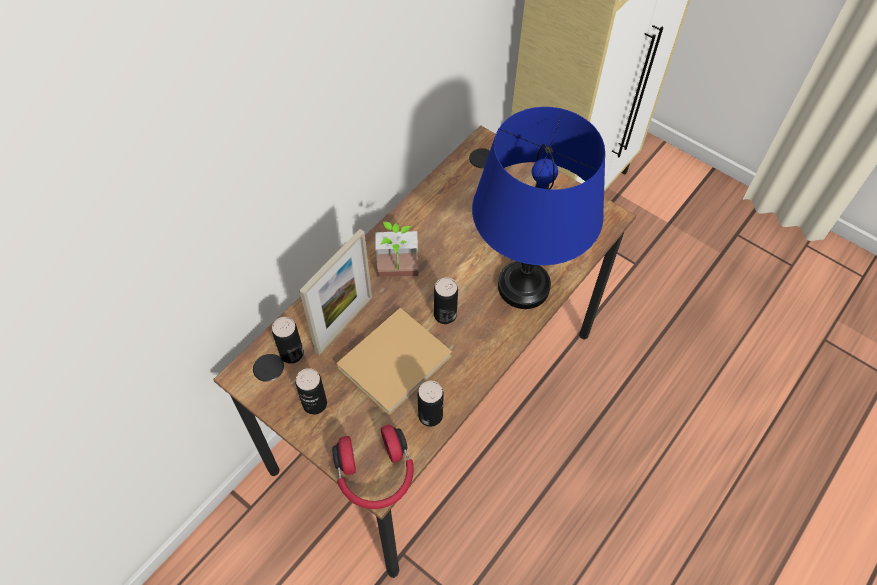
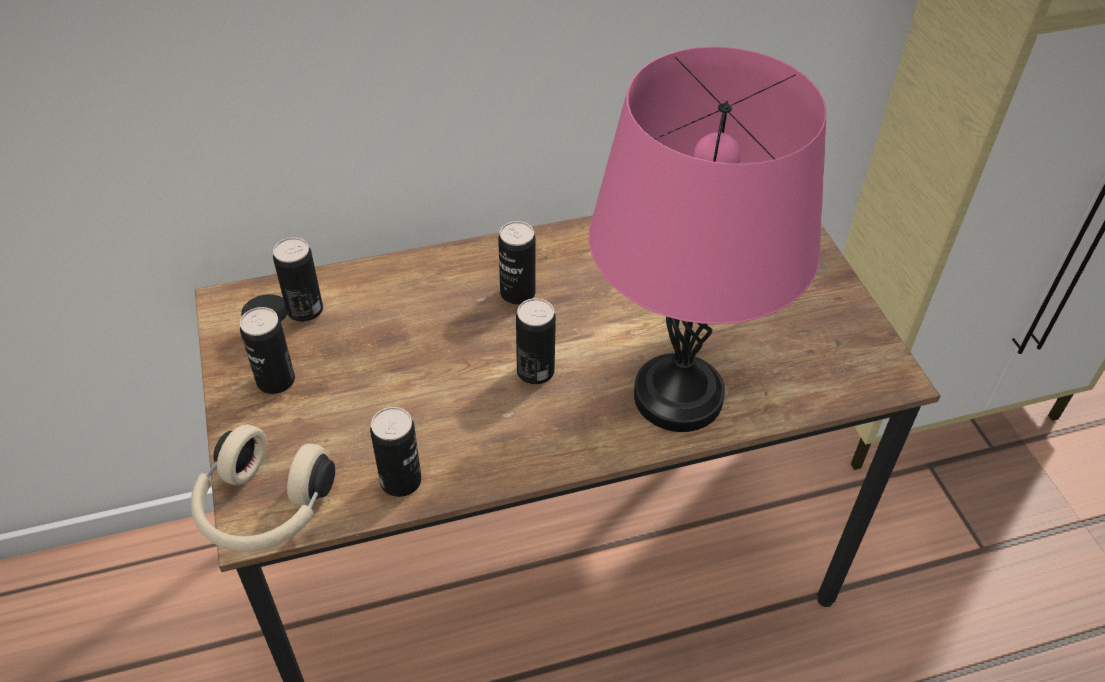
camera: 35 degrees right, 10 degrees down
picture frame [299,229,372,355] -> none
red headphones [332,425,414,509] -> beige headphones [191,424,335,552]
beige book [336,308,452,415] -> none
potted plant [375,222,419,277] -> can [498,221,536,304]
blue table lamp [472,107,605,309] -> pink table lamp [589,47,826,432]

